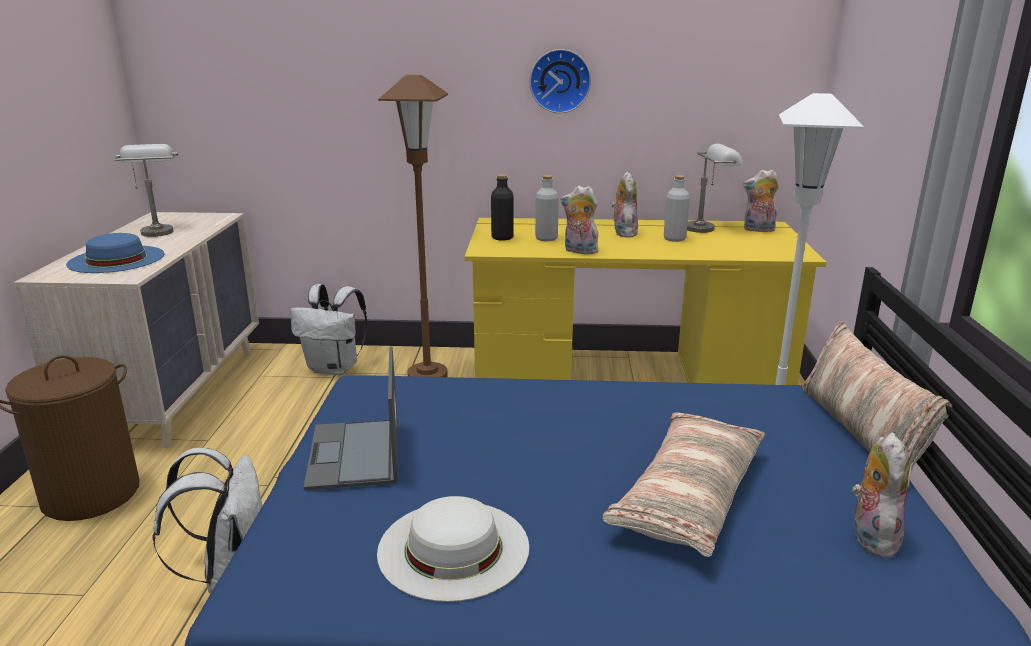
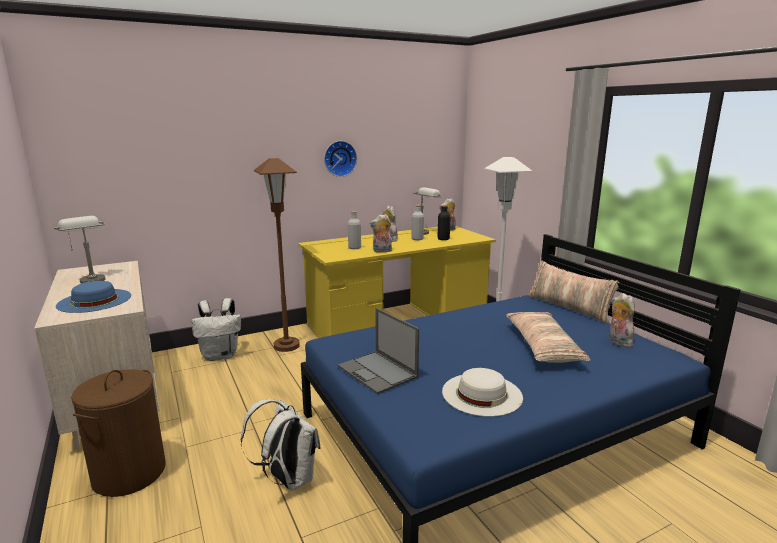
camera: 30 degrees left, 5 degrees down
black bottle [491,174,514,241] -> black bottle moved to [438,205,451,240]

